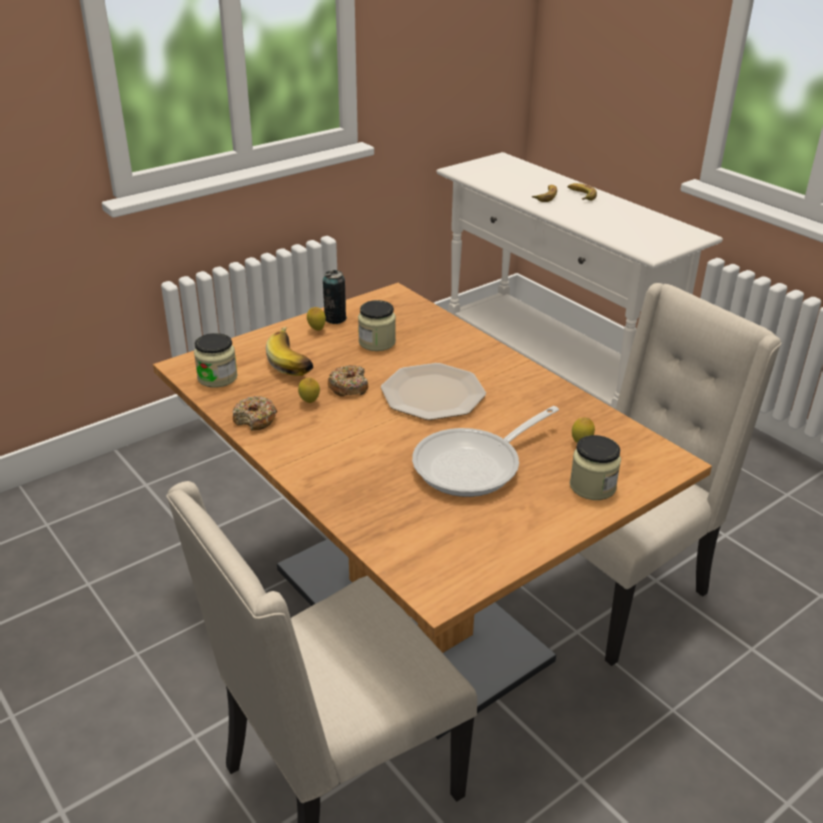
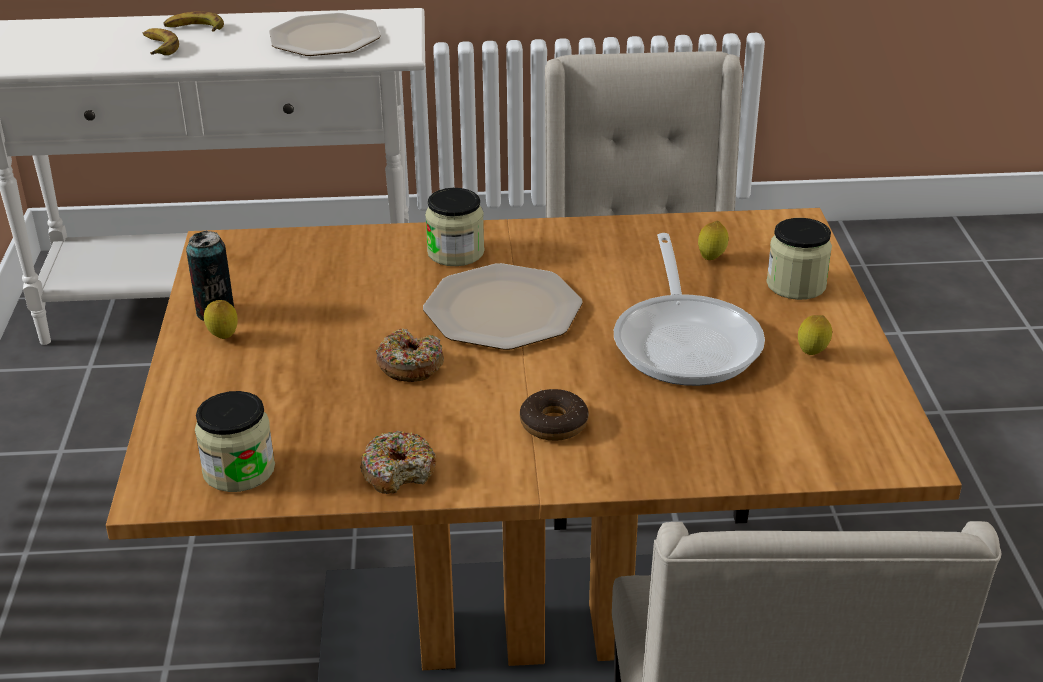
camera: 55 degrees left, 0 degrees up
banana [266,327,314,376] -> none
lemon [298,378,320,403] -> lemon moved to [798,315,832,355]
jar [358,300,396,351] -> jar moved to [425,188,484,266]
none -> plate [269,13,381,56]
none -> donut [520,389,589,441]

